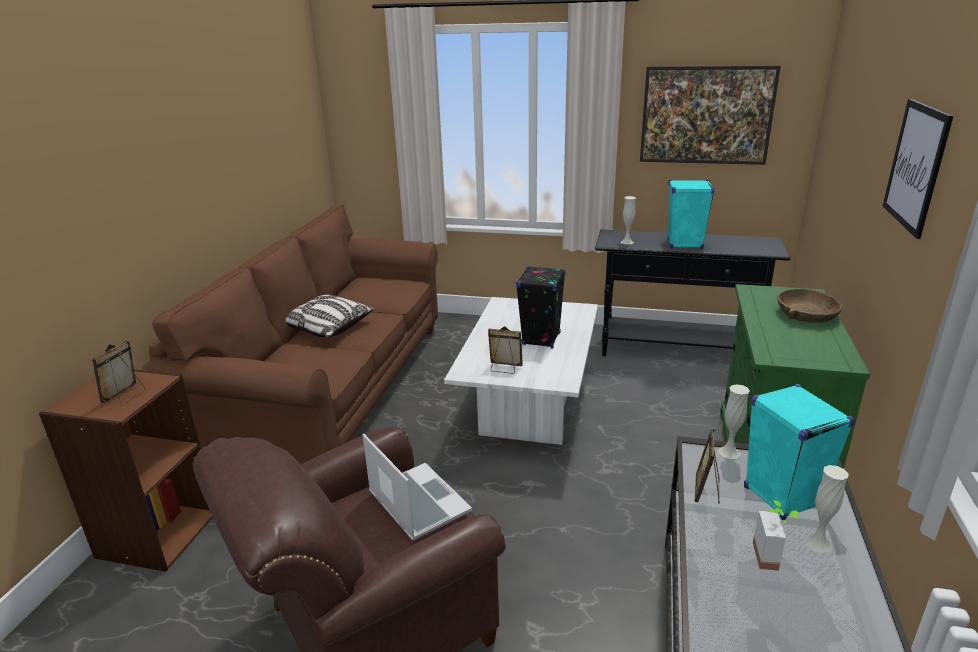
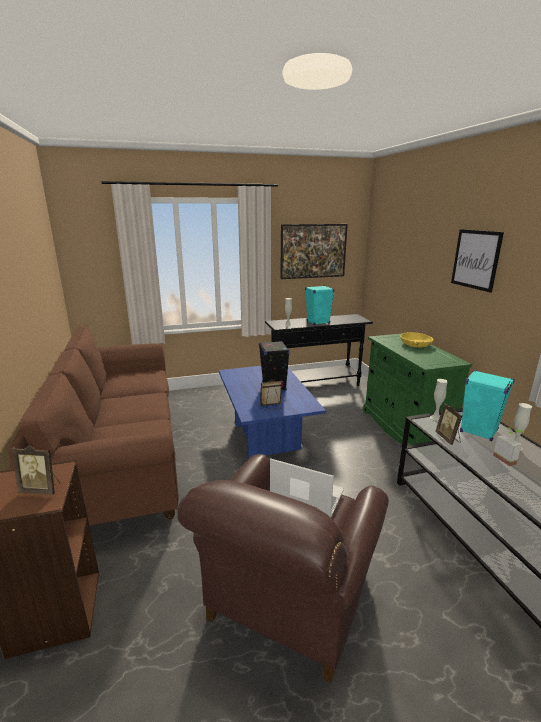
camera: 30 degrees left, 5 degrees down
picture frame [92,340,146,406] -> picture frame turned 75 degrees counterclockwise [12,445,60,495]
pillow [286,295,374,338] -> none
white coffee table [444,297,598,445] -> blue coffee table [219,366,326,458]
brown bowl [777,289,842,323] -> yellow bowl [400,332,434,348]

